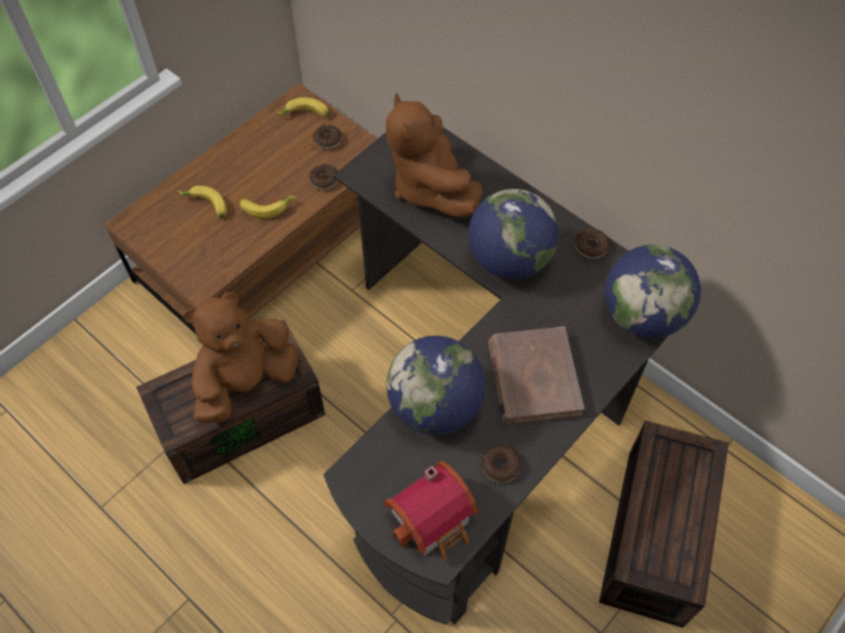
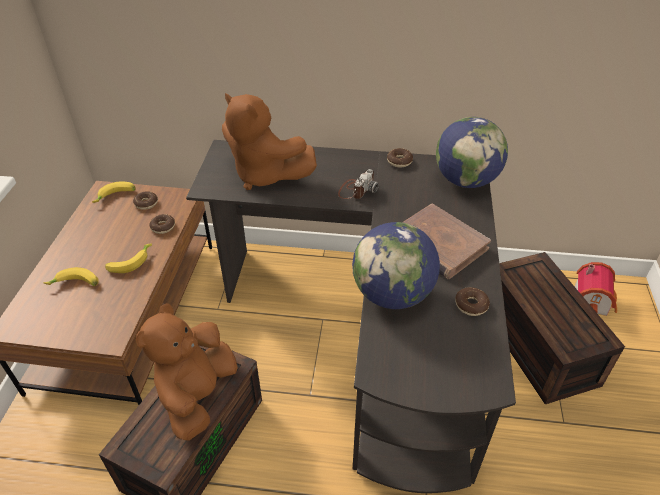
camera: 35 degrees left, 15 degrees down
toy house [383,461,478,561] -> toy house moved to [574,262,617,316]
globe [468,189,558,279] -> camera [338,169,379,199]

